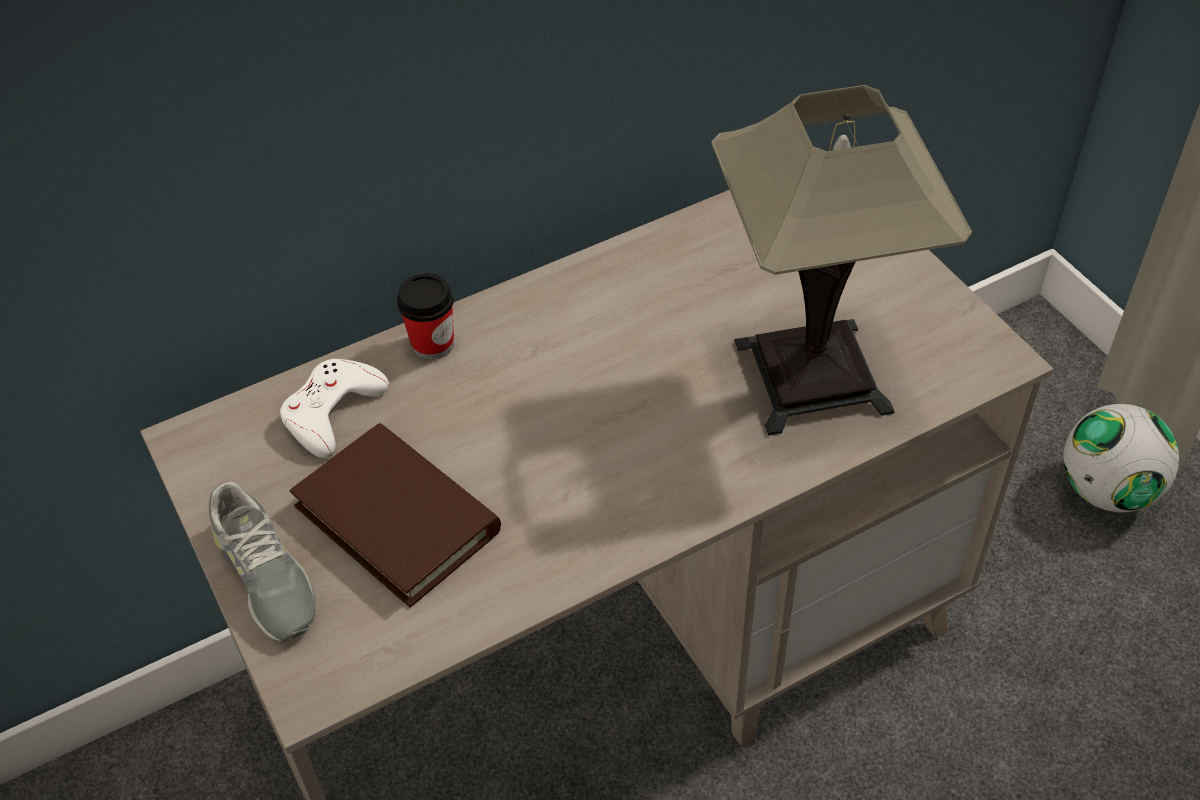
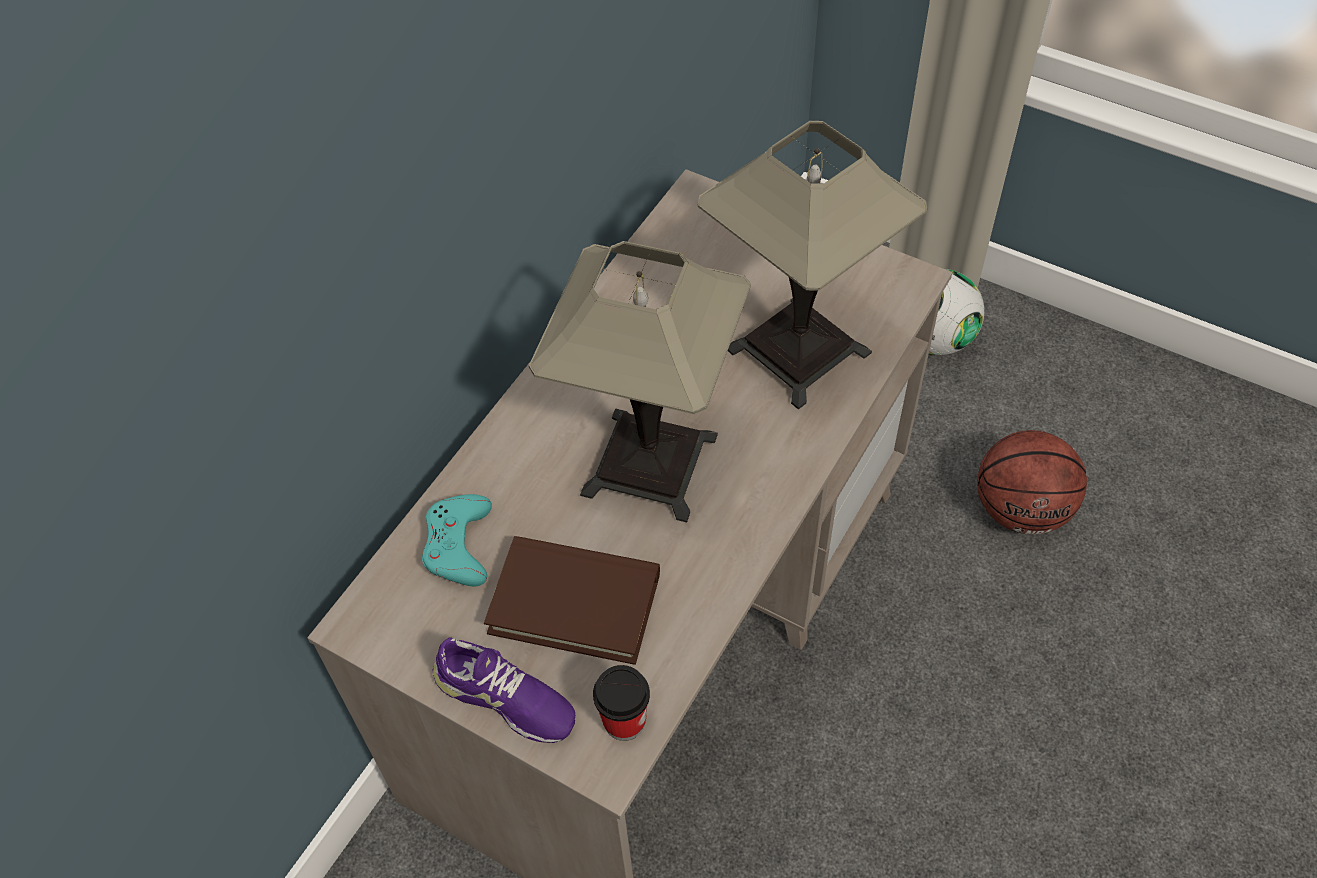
camera: 30 degrees left, 5 degrees up
grey shoe [209,481,316,642] -> purple shoe [432,638,575,743]
white game controller [280,359,389,458] -> turquoise game controller [422,494,492,586]
cup [397,273,454,360] -> cup moved to [593,665,650,741]
none -> table lamp [529,241,751,523]
none -> basketball [977,430,1087,534]

